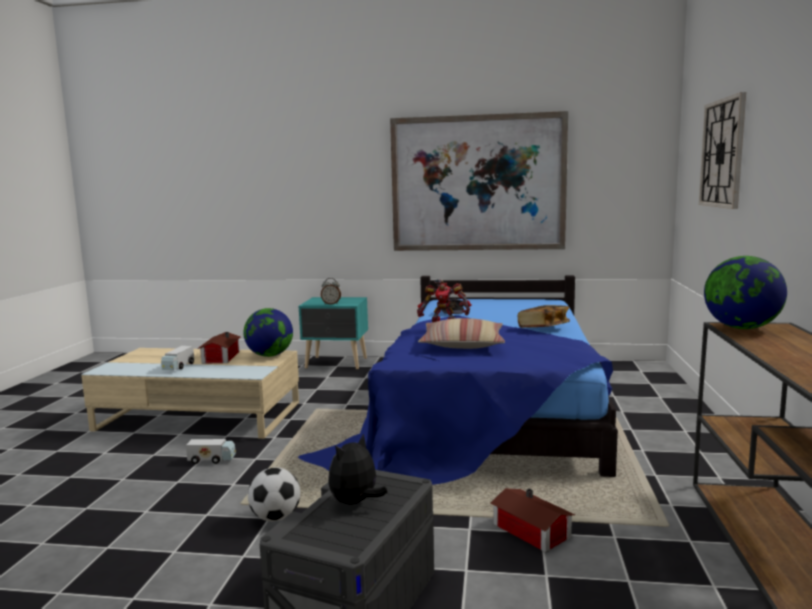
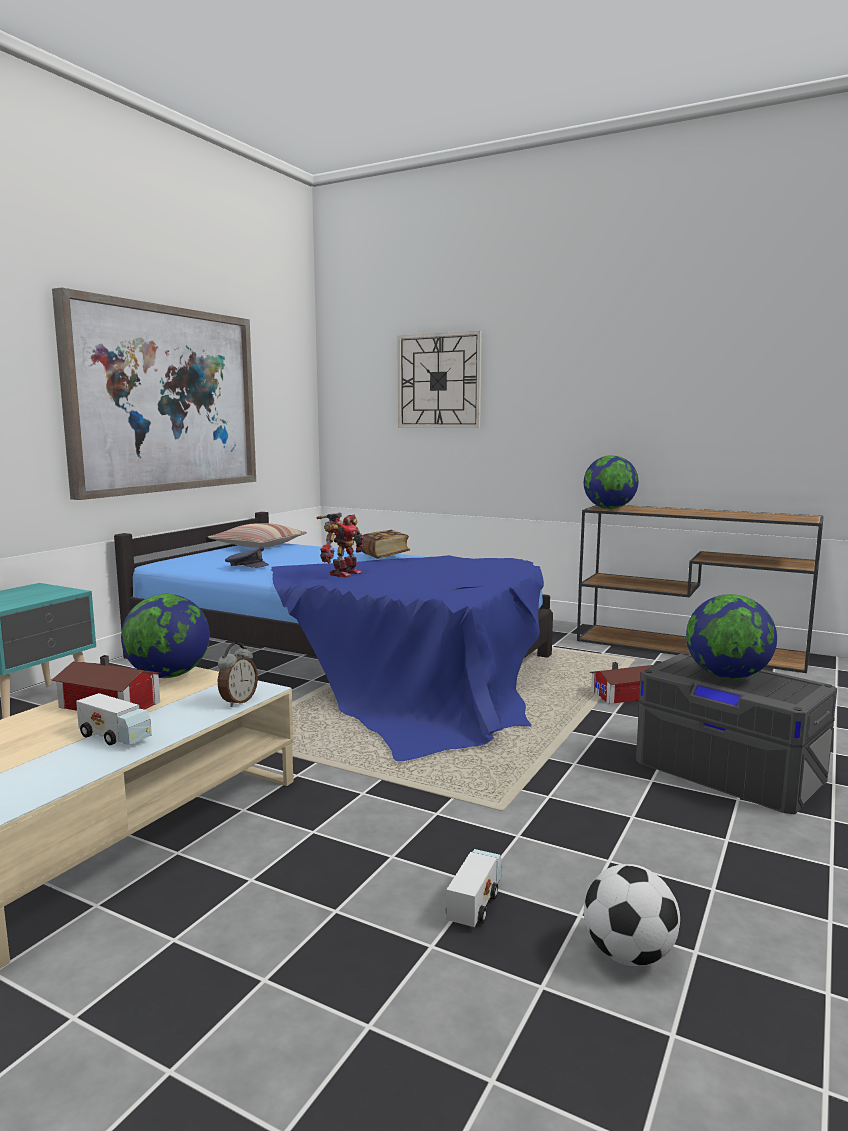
camera: 70 degrees left, 0 degrees up
toy truck [186,439,236,464] -> toy truck moved to [446,849,502,927]
football [248,467,300,522] -> football moved to [584,864,680,966]
alarm clock [321,278,341,304] -> alarm clock moved to [218,643,258,707]
plush toy [328,434,388,504] -> globe [686,594,777,679]
pillow [418,318,505,349] -> pillow moved to [208,523,307,548]

